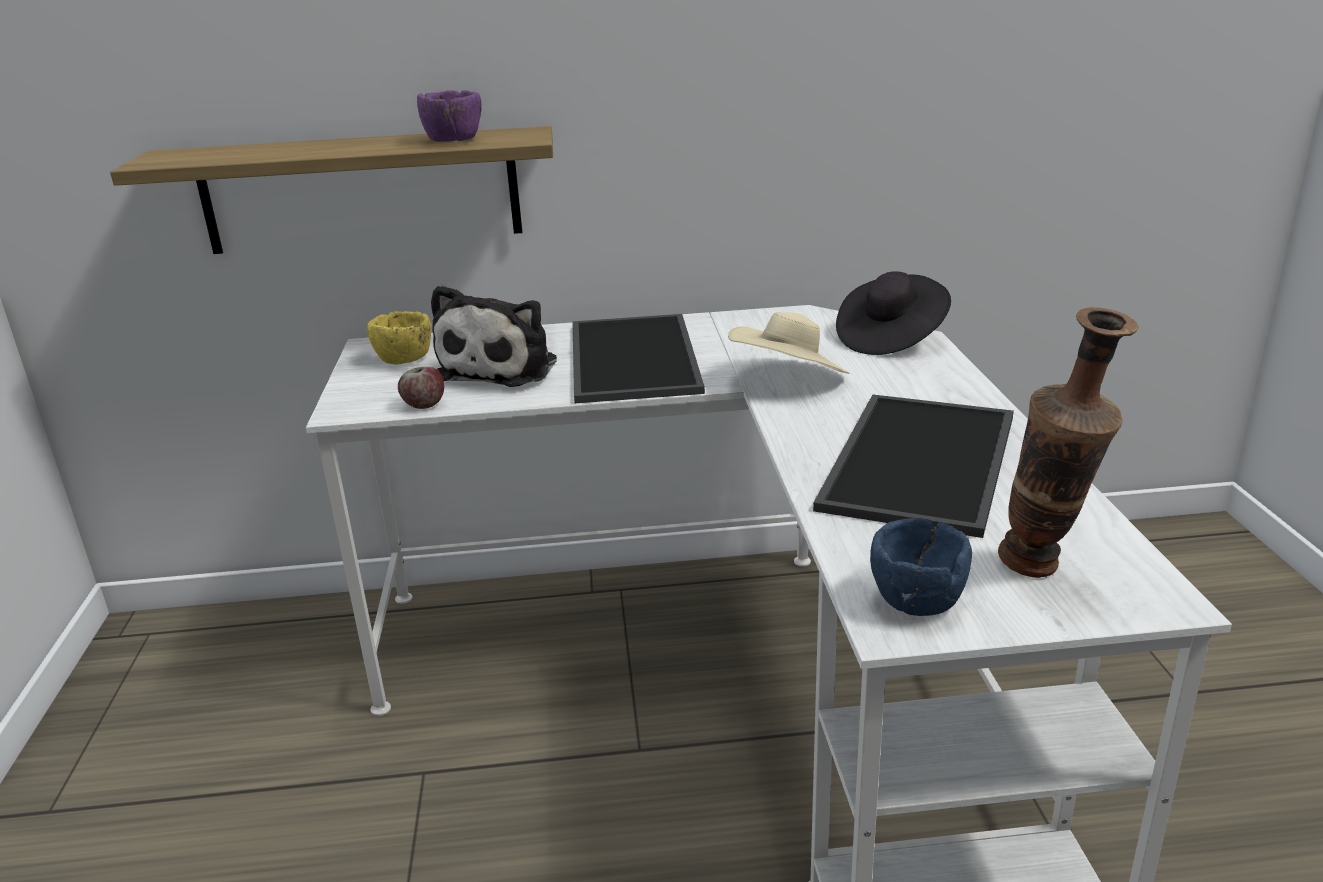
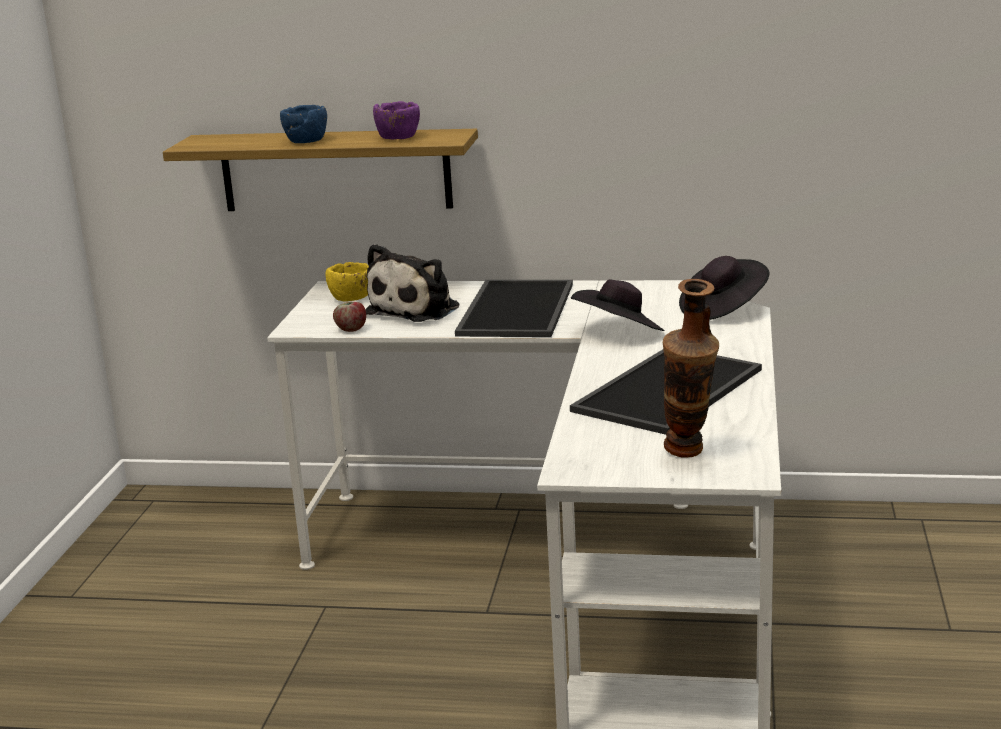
camera: 15 degrees right, 5 degrees down
beige hat [728,312,849,374] -> black hat [571,280,664,331]
blue bowl [870,518,972,616] -> blue bowl moved to [280,105,327,143]

